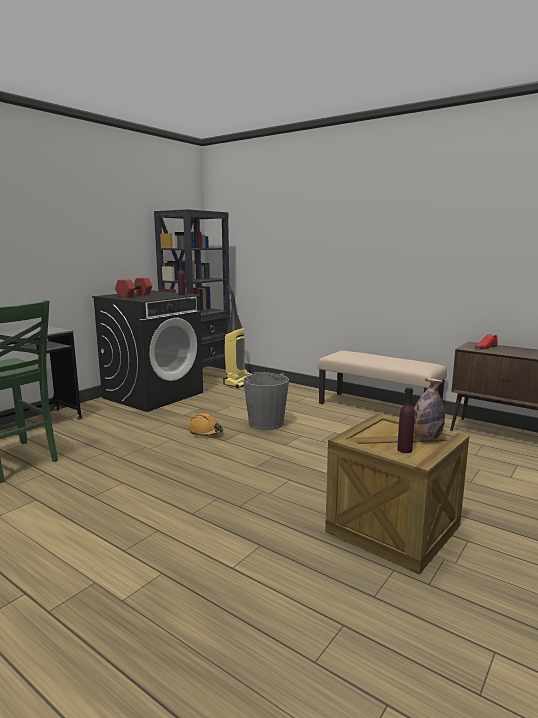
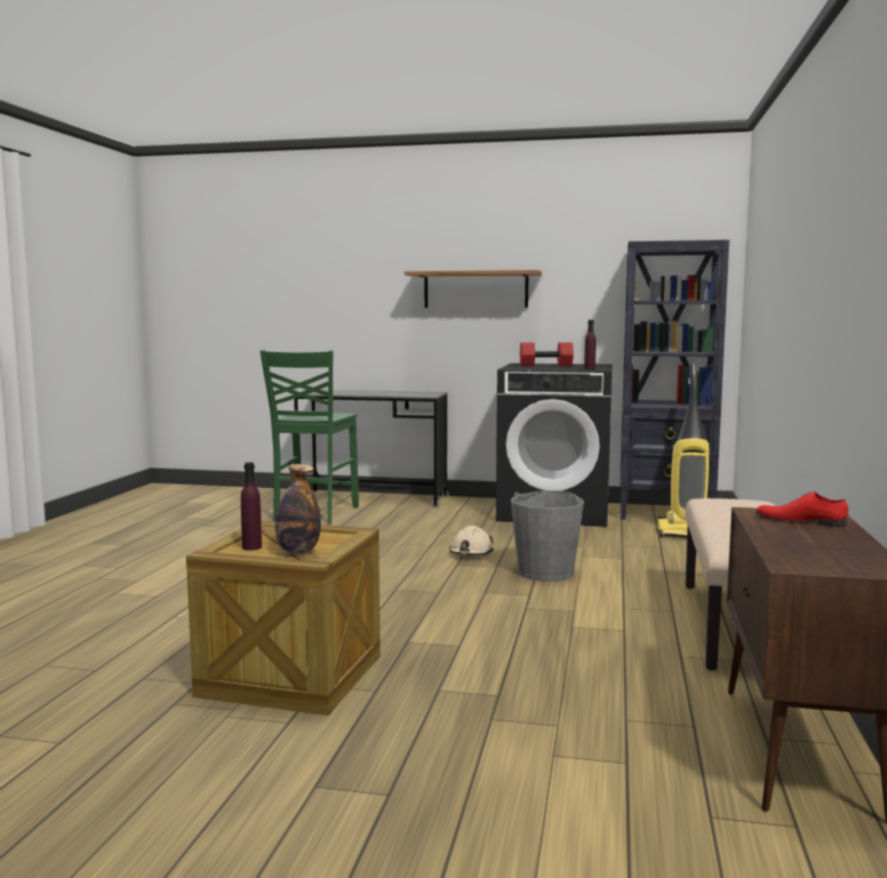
camera: 65 degrees right, 5 degrees down
orange hard hat [188,413,223,436] -> beige hard hat [449,526,494,555]
none -> shelf [404,270,542,308]

